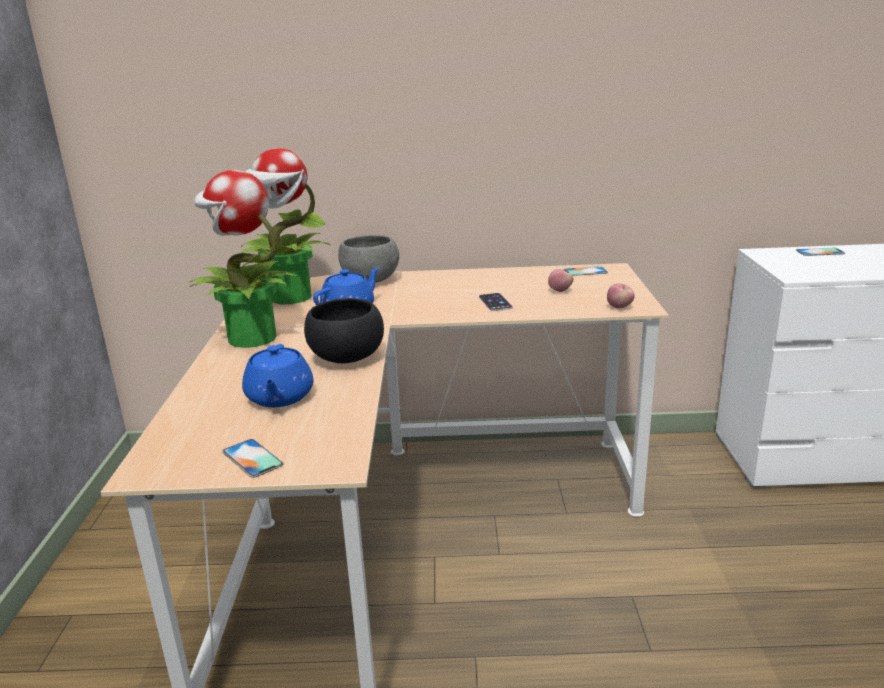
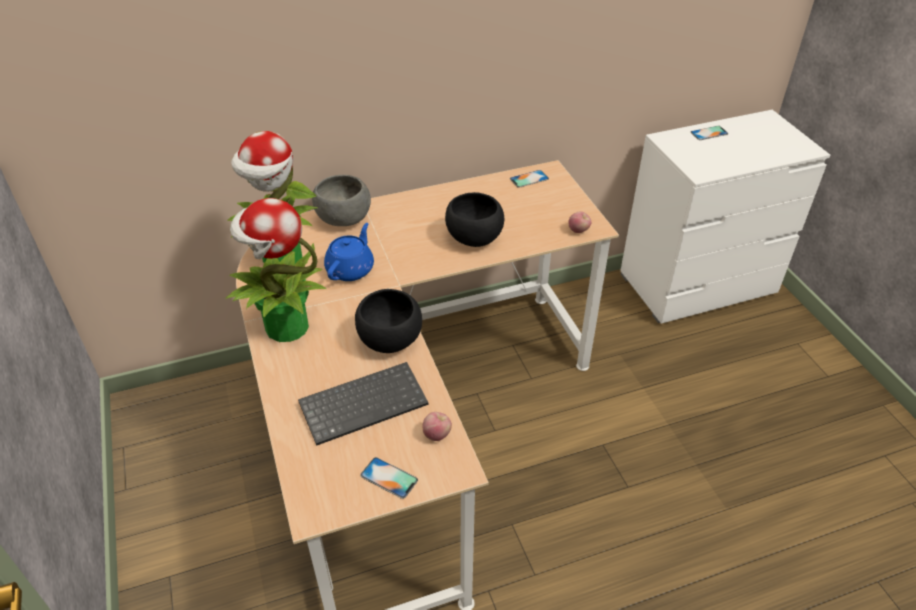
camera: 20 degrees left, 20 degrees up
blue teapot [242,344,313,407] -> keyboard [298,362,429,446]
phone [479,293,513,311] -> black bowl [445,192,504,247]
apple [548,269,573,292] -> apple moved to [422,412,452,441]

